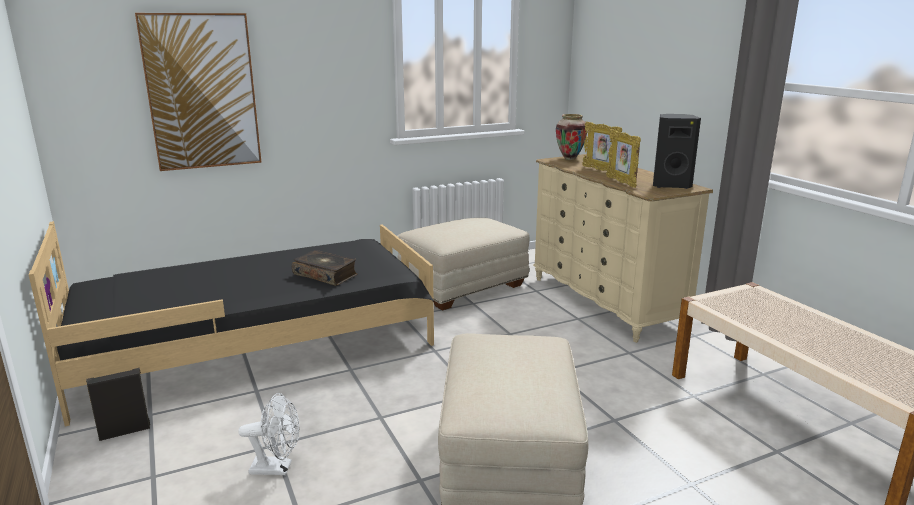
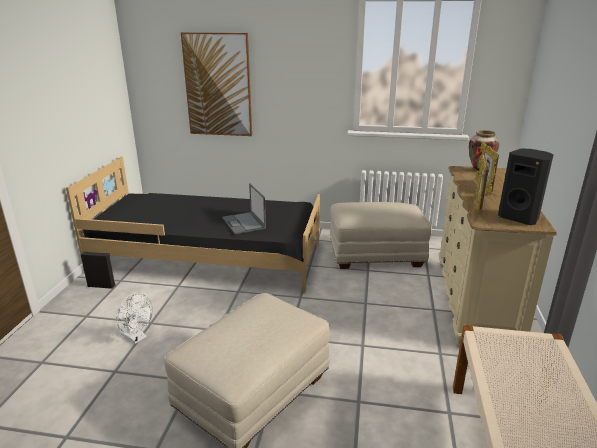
camera: 35 degrees right, 5 degrees up
book [292,250,358,286] -> laptop [222,183,266,234]

